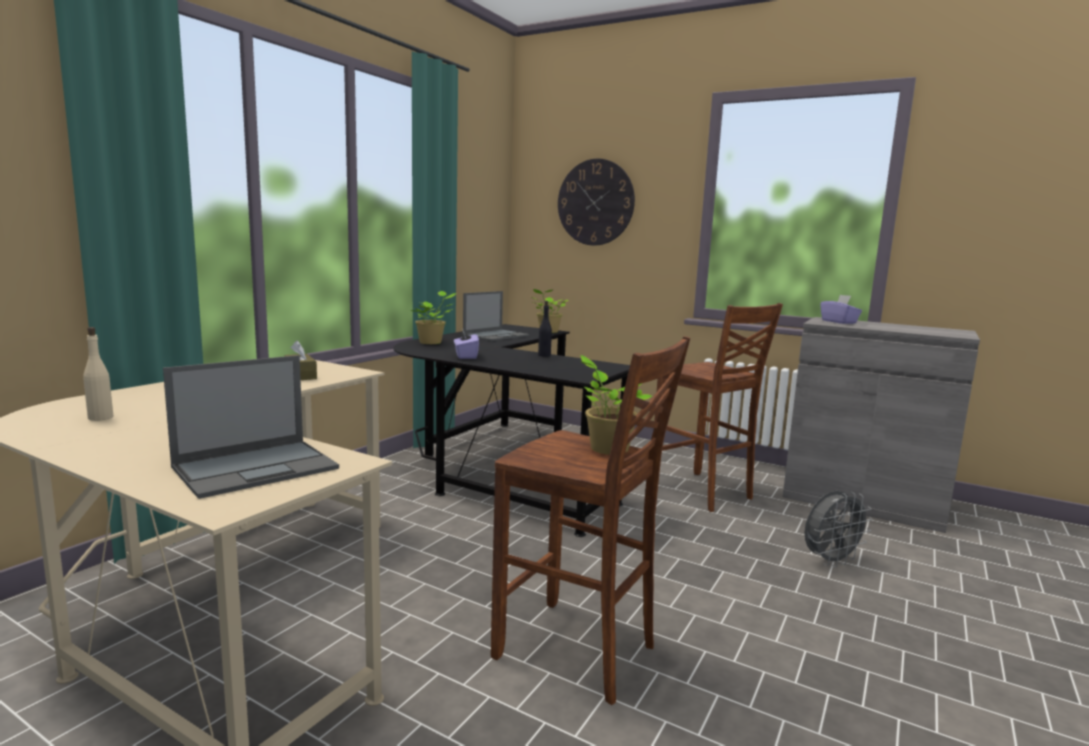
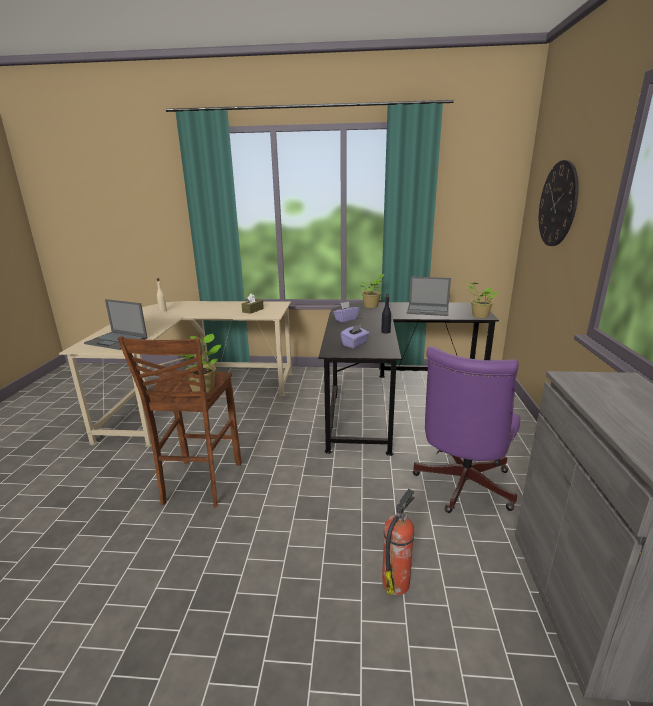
camera: 65 degrees right, 10 degrees up
brown stool [654,303,783,512] -> purple office chair [413,346,520,513]
grey fan [804,491,873,567] -> fire extinguisher [382,489,415,595]
purple tissue box [820,295,862,324] -> purple tissue box moved to [340,324,370,348]

